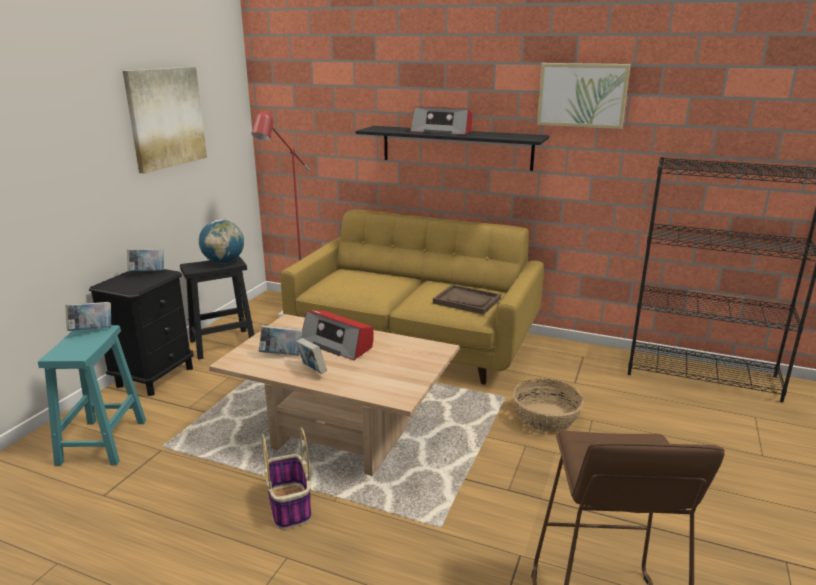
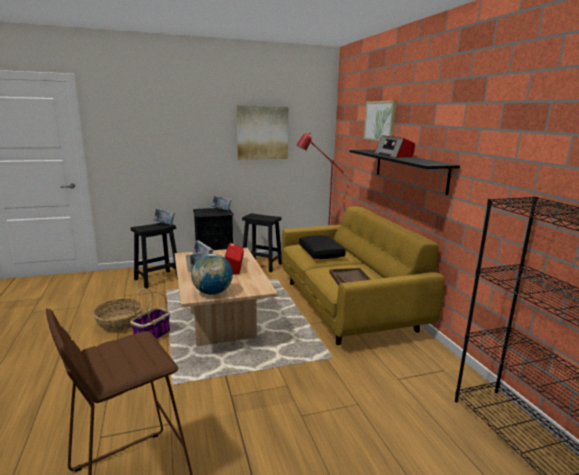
camera: 50 degrees right, 5 degrees down
turquoise stool [38,325,146,466] -> black stool [131,222,178,288]
globe [199,220,244,264] -> globe moved to [191,254,233,295]
basket [513,379,584,432] -> basket moved to [93,298,143,332]
picture [537,63,631,129] -> picture moved to [364,101,396,141]
none -> black pillow [299,235,346,259]

